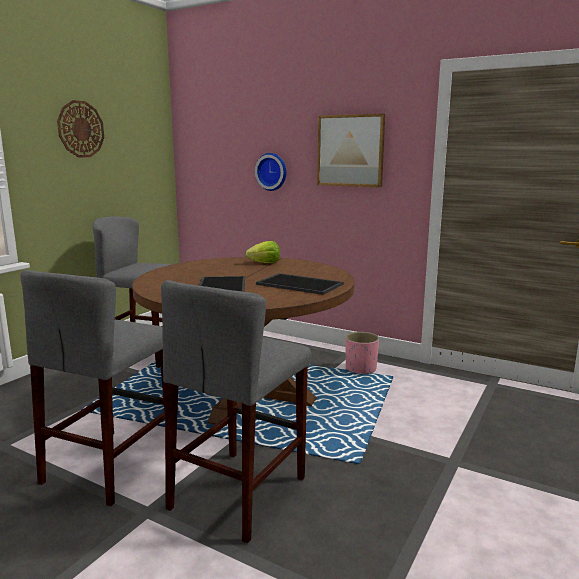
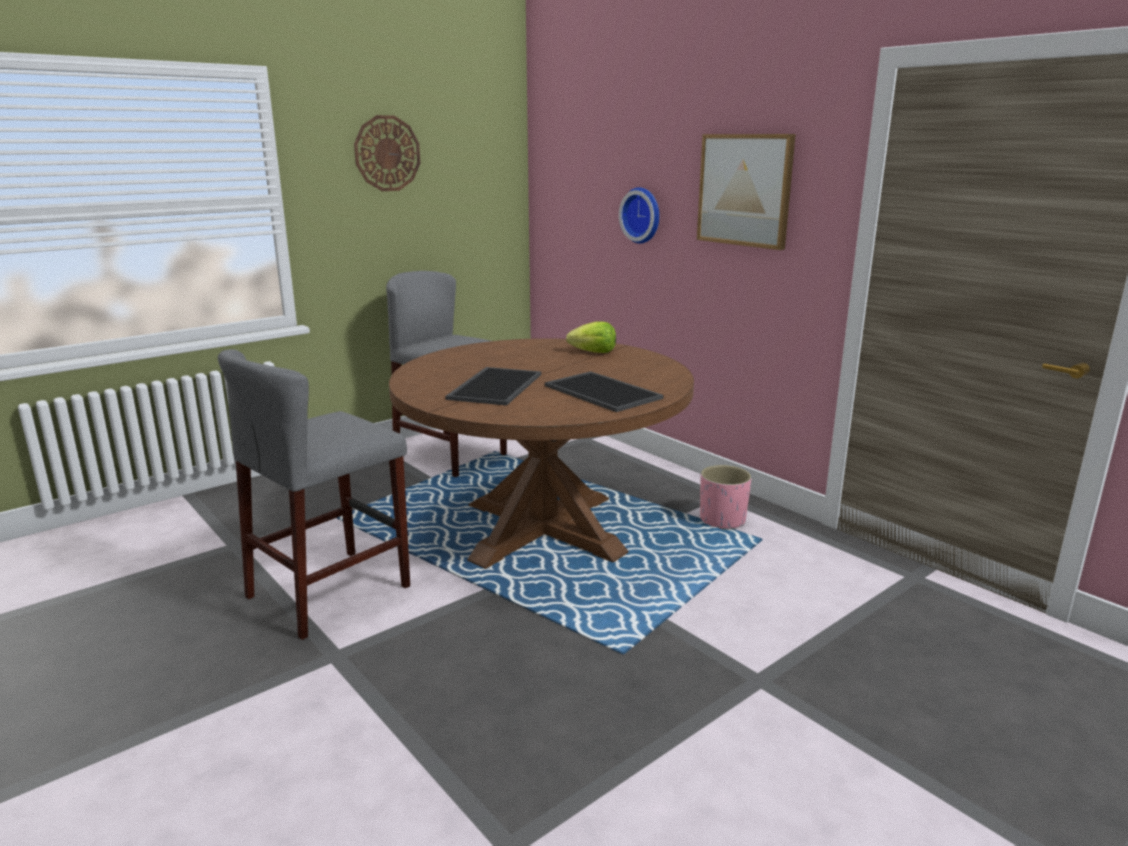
camera: 20 degrees right, 5 degrees up
grey stool [161,280,312,543] -> none

